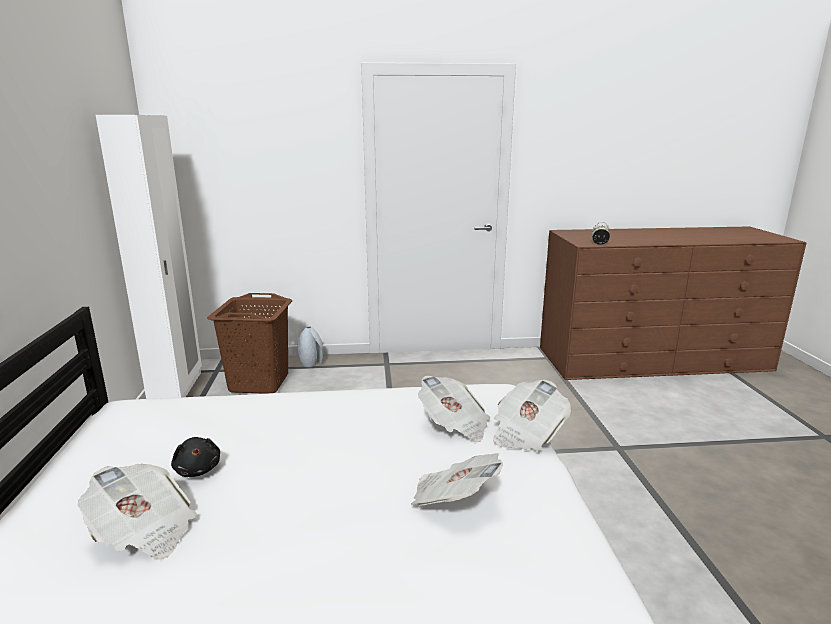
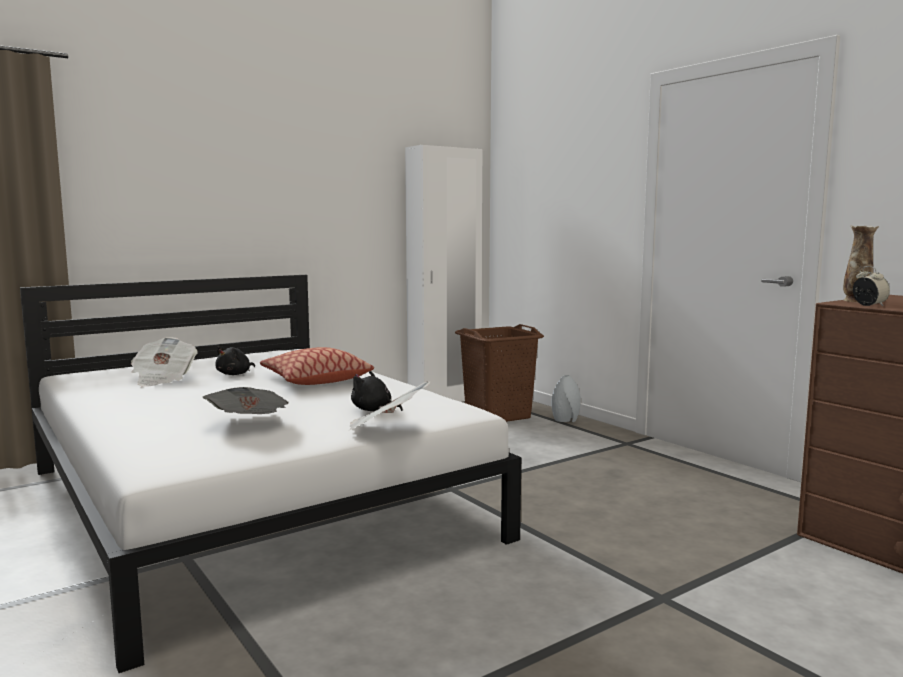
camera: 60 degrees right, 10 degrees down
newspaper [418,375,490,442] -> black plush toy [351,371,403,411]
none -> pillow [260,347,374,385]
none -> vase [843,226,879,302]

